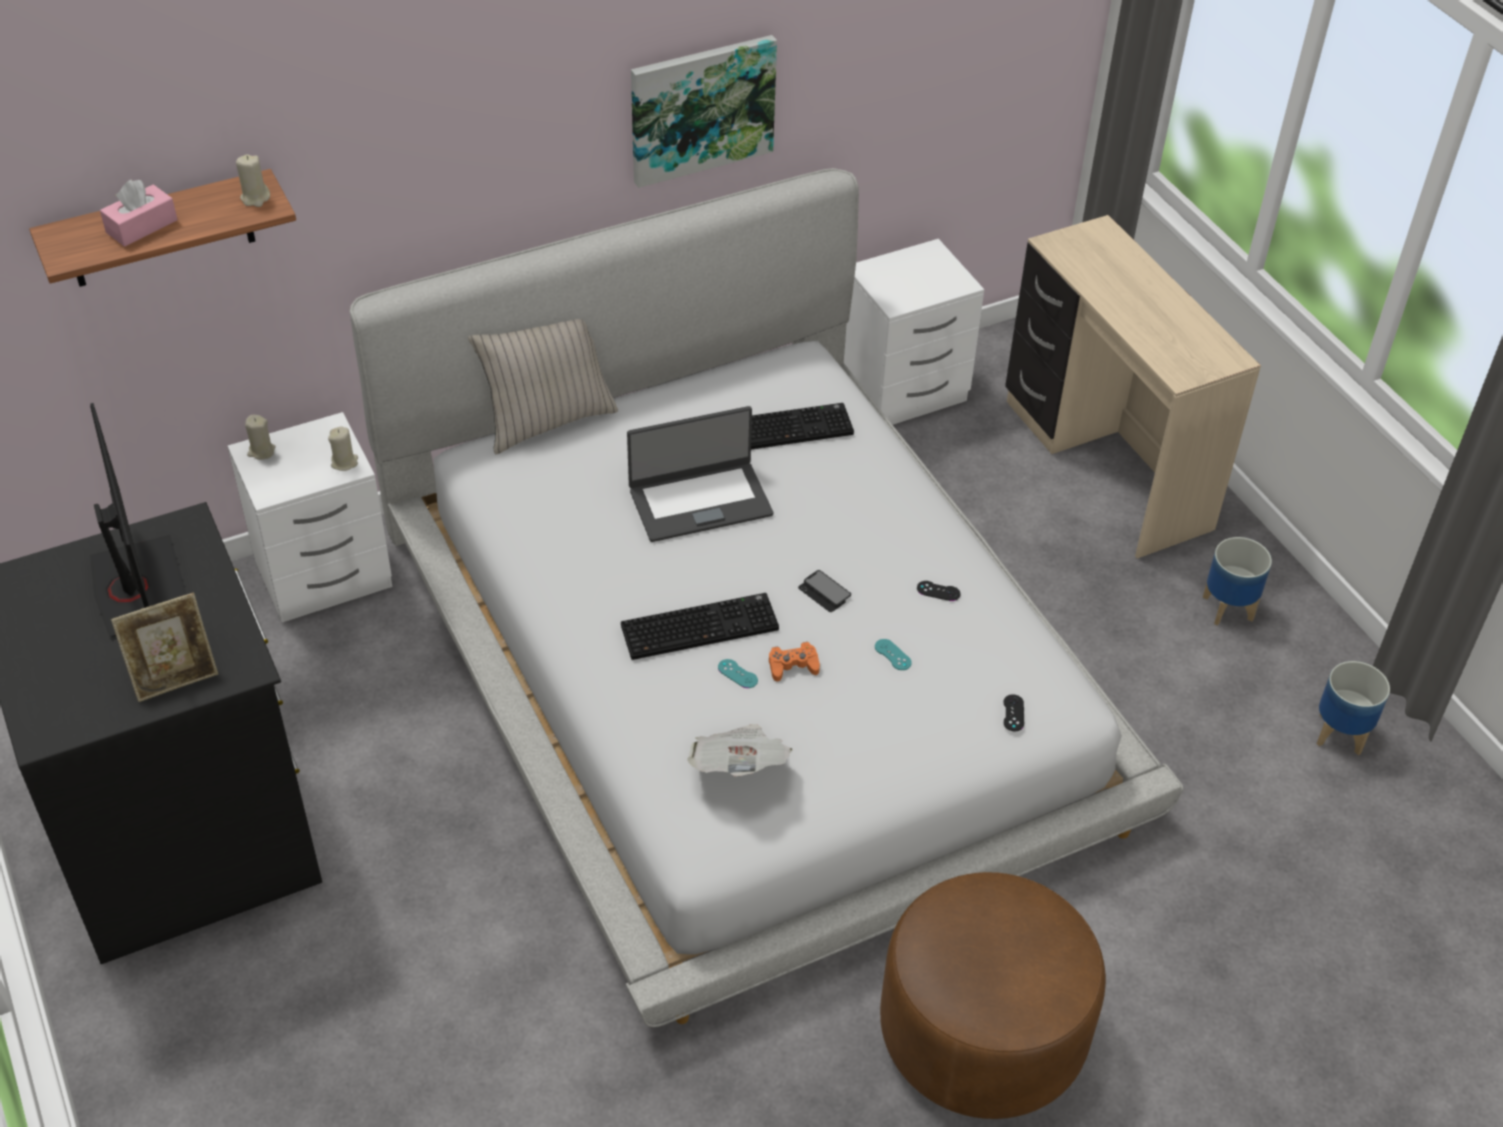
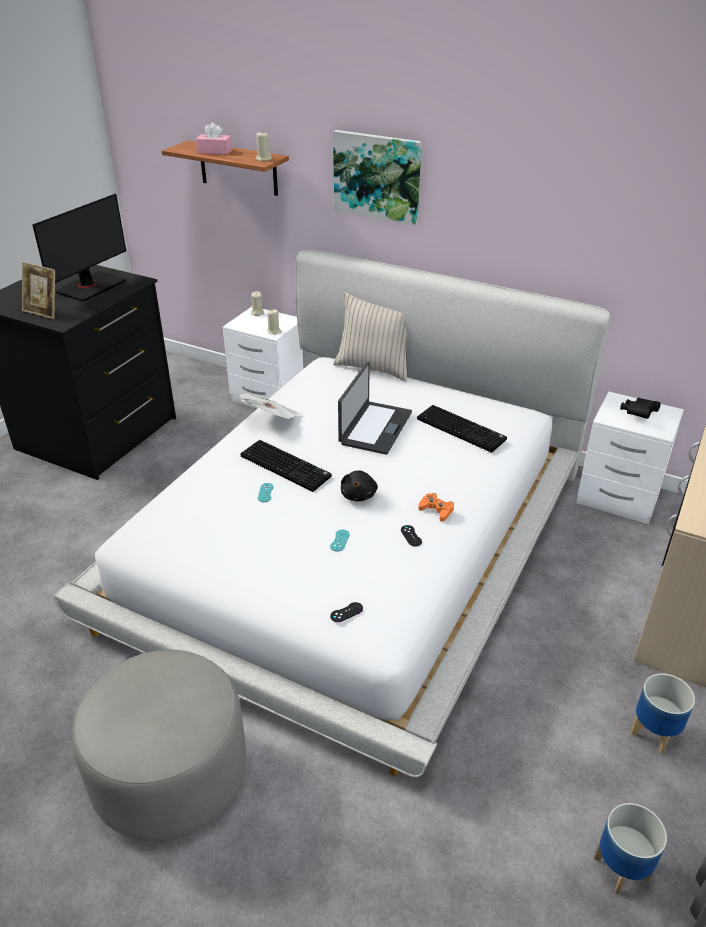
camera: 55 degrees right, 10 degrees down
laptop [627,406,773,542] -> laptop turned 105 degrees counterclockwise [338,362,412,455]
picture [631,35,777,188] -> picture moved to [333,130,422,225]
newspaper [687,724,793,777] -> newspaper moved to [239,393,302,419]
orange game controller [769,642,820,681] -> orange game controller moved to [418,493,454,522]
phone [798,570,851,612] -> black plush toy [341,470,378,501]
brown ottoman [880,872,1106,1119] -> grey ottoman [71,650,246,842]
none -> black binoculars [620,397,661,419]

